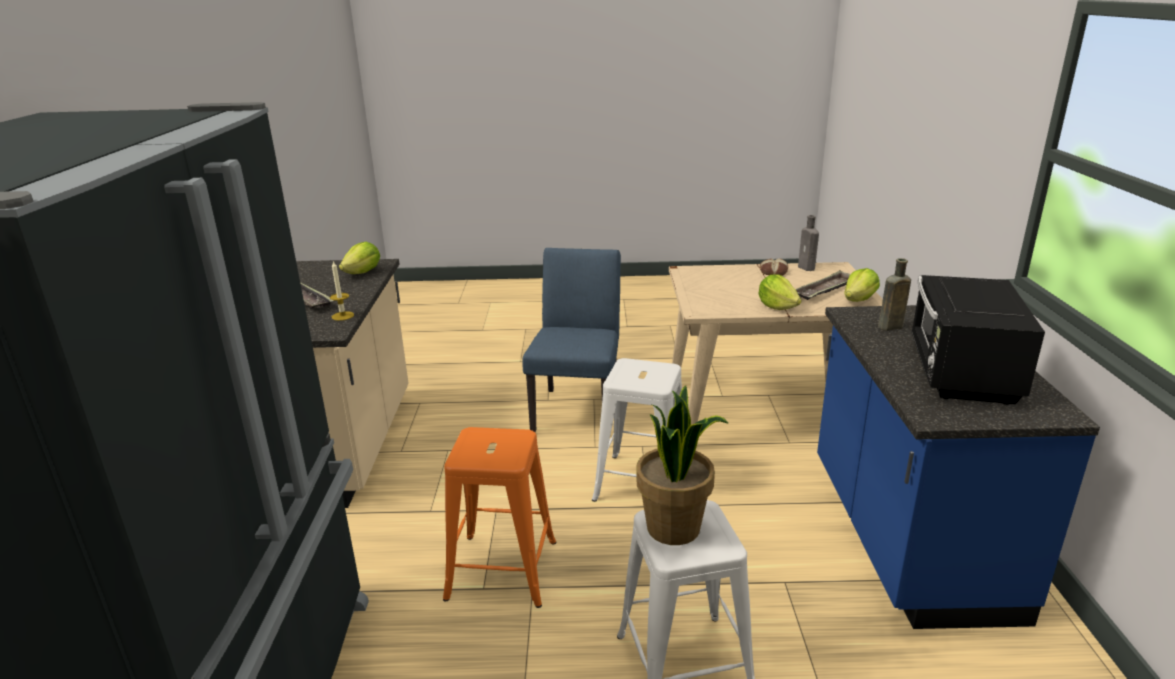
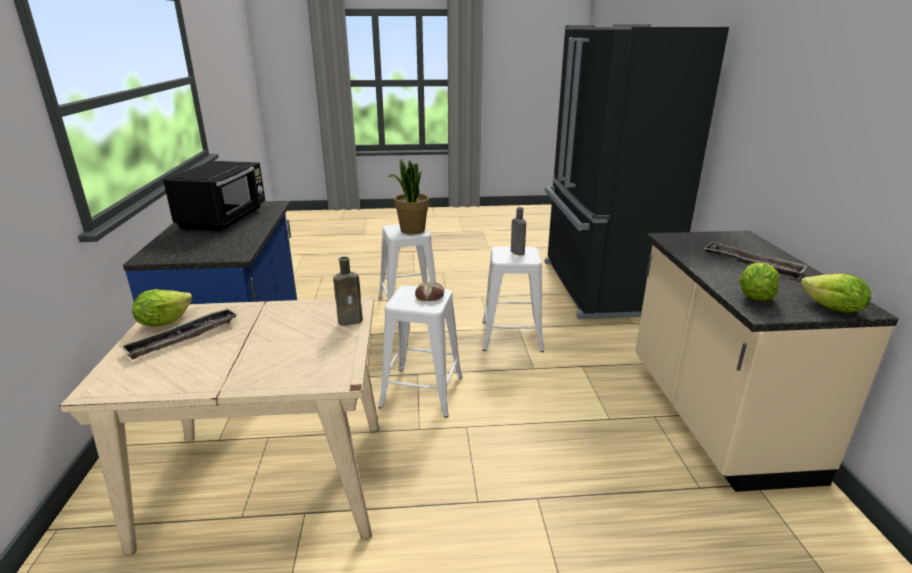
camera: 175 degrees right, 0 degrees up
candle [330,261,354,321] -> none
orange stool [443,427,556,608] -> white stool [482,246,544,352]
blue chair [522,248,621,432] -> none
lettuce [758,274,802,310] -> lettuce moved to [800,273,871,313]
bread [760,258,788,276] -> bread moved to [415,282,444,301]
grey bottle [798,215,819,271] -> grey bottle moved to [511,207,526,255]
brown bottle [878,258,911,330] -> brown bottle moved to [333,256,363,326]

